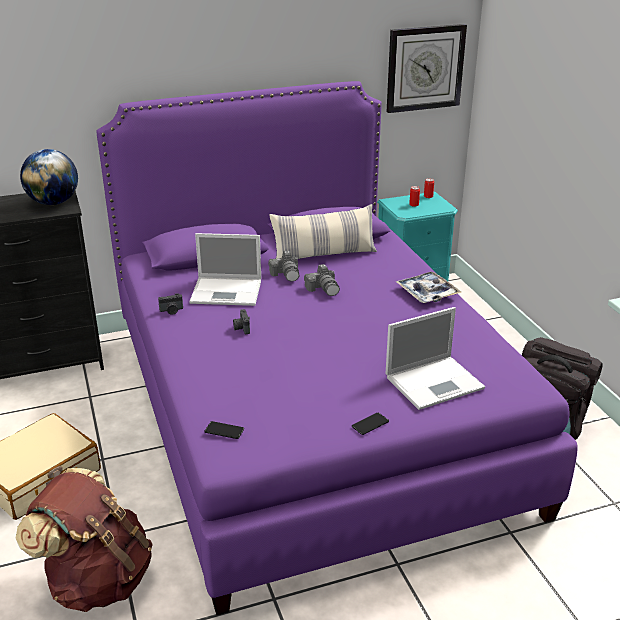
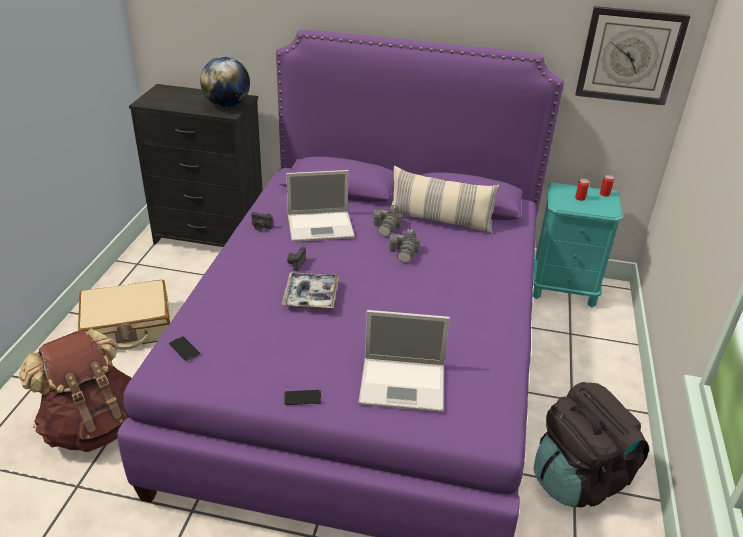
camera: 30 degrees right, 5 degrees up
laptop [189,233,261,306] -> laptop turned 45 degrees counterclockwise [286,170,355,242]
tray [396,272,461,303] -> tray moved to [282,272,339,309]

